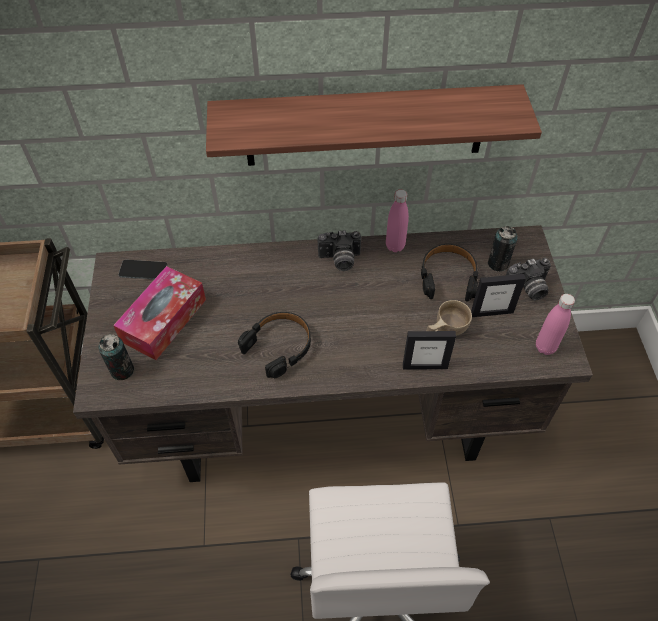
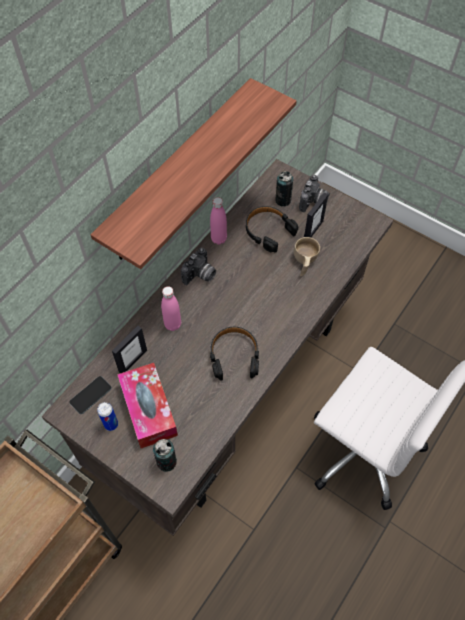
camera: 50 degrees left, 5 degrees up
picture frame [403,331,456,370] -> picture frame moved to [112,326,147,373]
pink bottle [536,294,575,355] -> pink bottle moved to [161,286,181,331]
none -> can [97,402,118,431]

